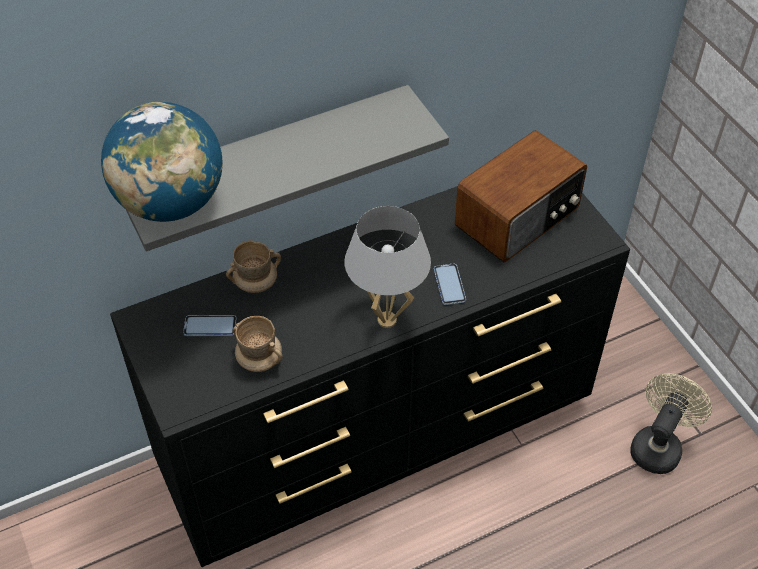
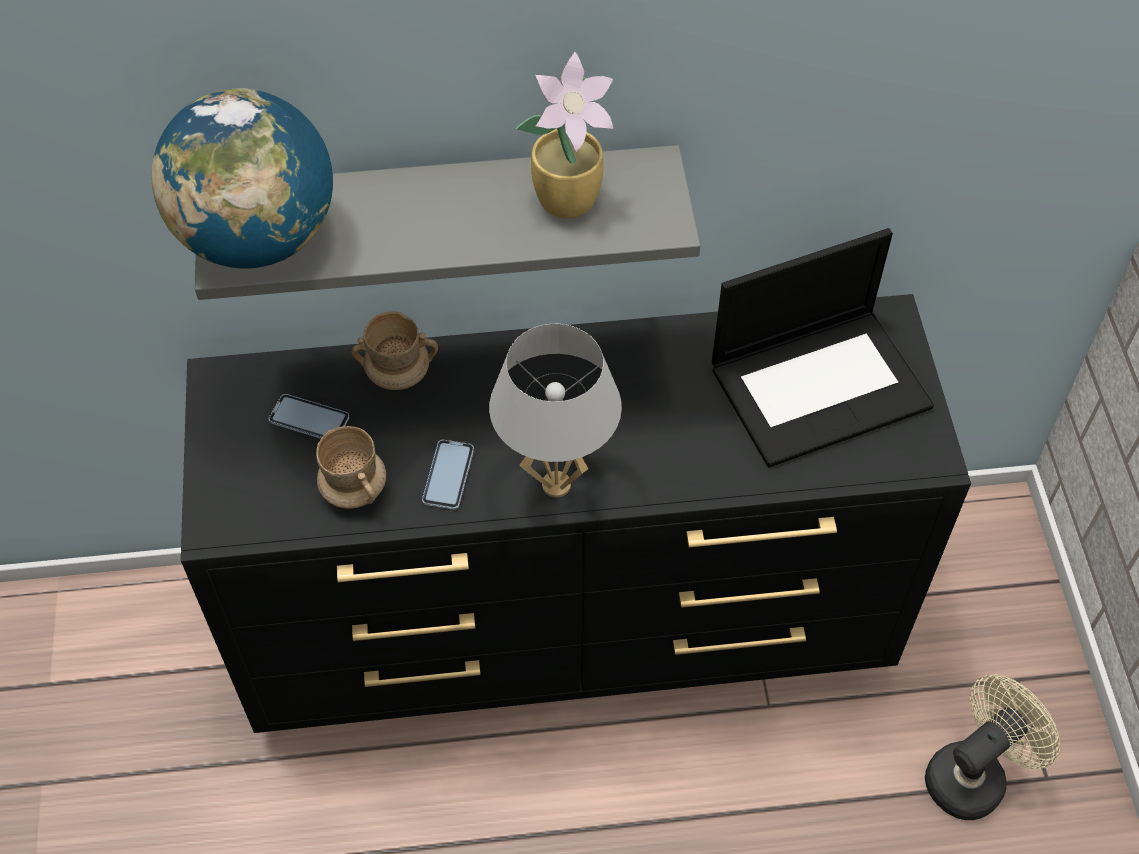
camera: 20 degrees right, 5 degrees up
phone [434,264,466,305] -> phone moved to [422,440,474,510]
radio [455,130,587,262] -> laptop [712,228,934,468]
none -> potted plant [516,52,613,219]

